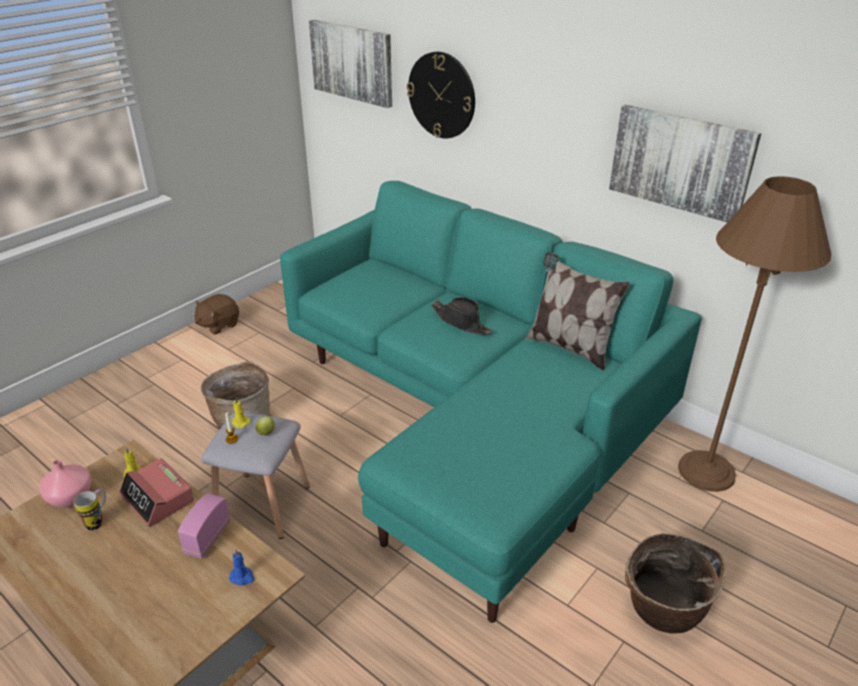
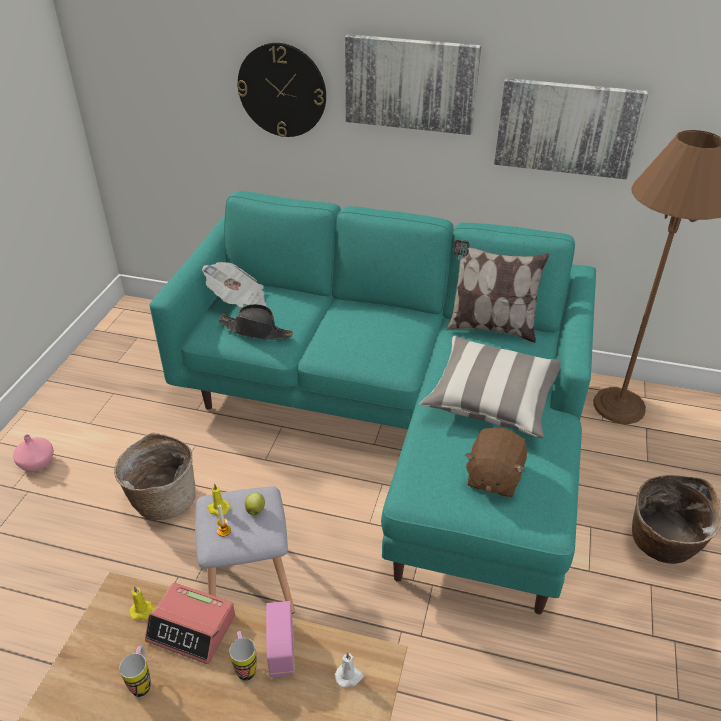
camera: 25 degrees left, 5 degrees up
pink vase [39,459,91,508] -> pink vase moved to [13,434,54,472]
brown plush toy [194,294,239,335] -> brown plush toy moved to [465,427,527,497]
blue candle [229,549,255,586] -> white candle [335,652,364,687]
picture [309,20,392,108] -> picture moved to [345,34,481,135]
black hat [431,297,492,335] -> black hat moved to [218,304,293,340]
none -> newspaper [202,262,266,307]
none -> mug [230,631,257,681]
none -> pillow [420,336,561,438]

